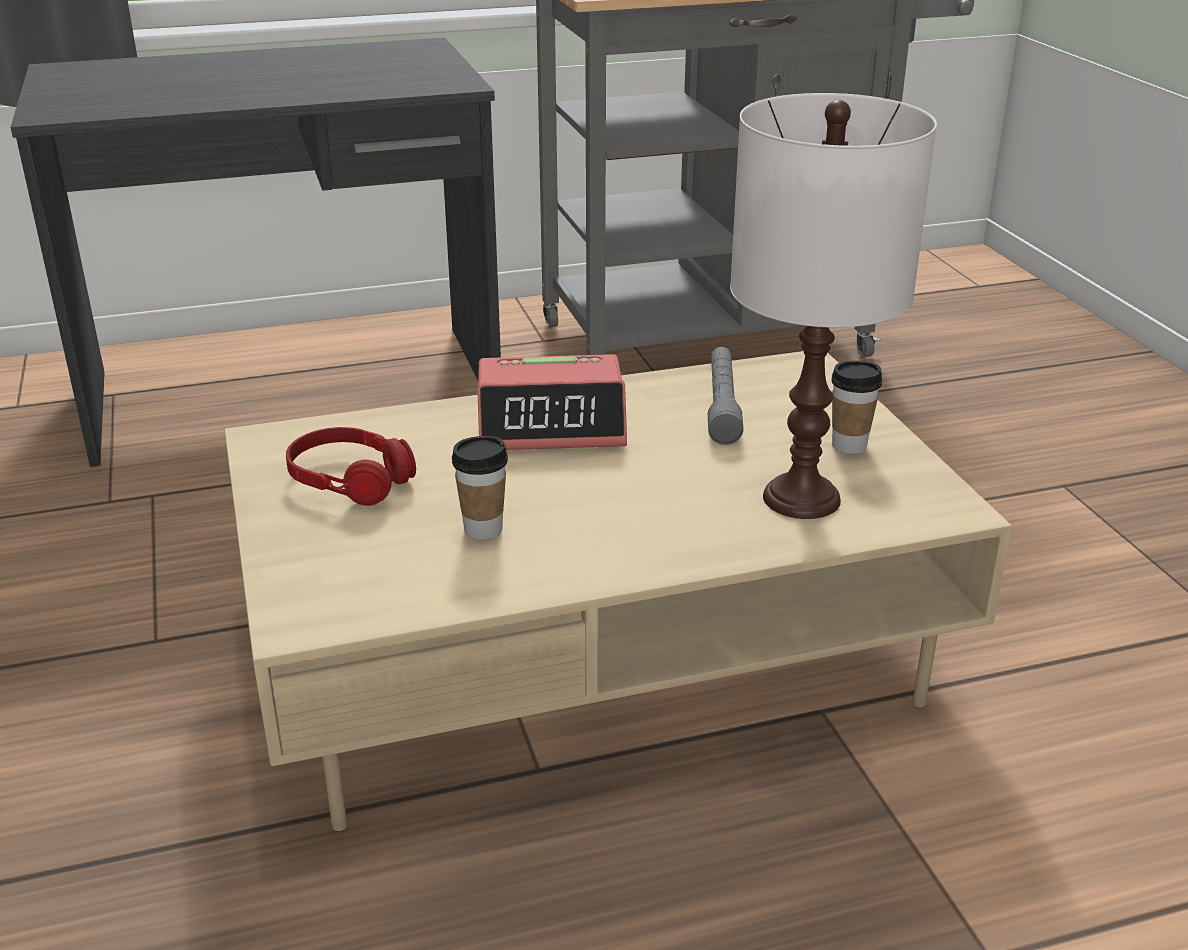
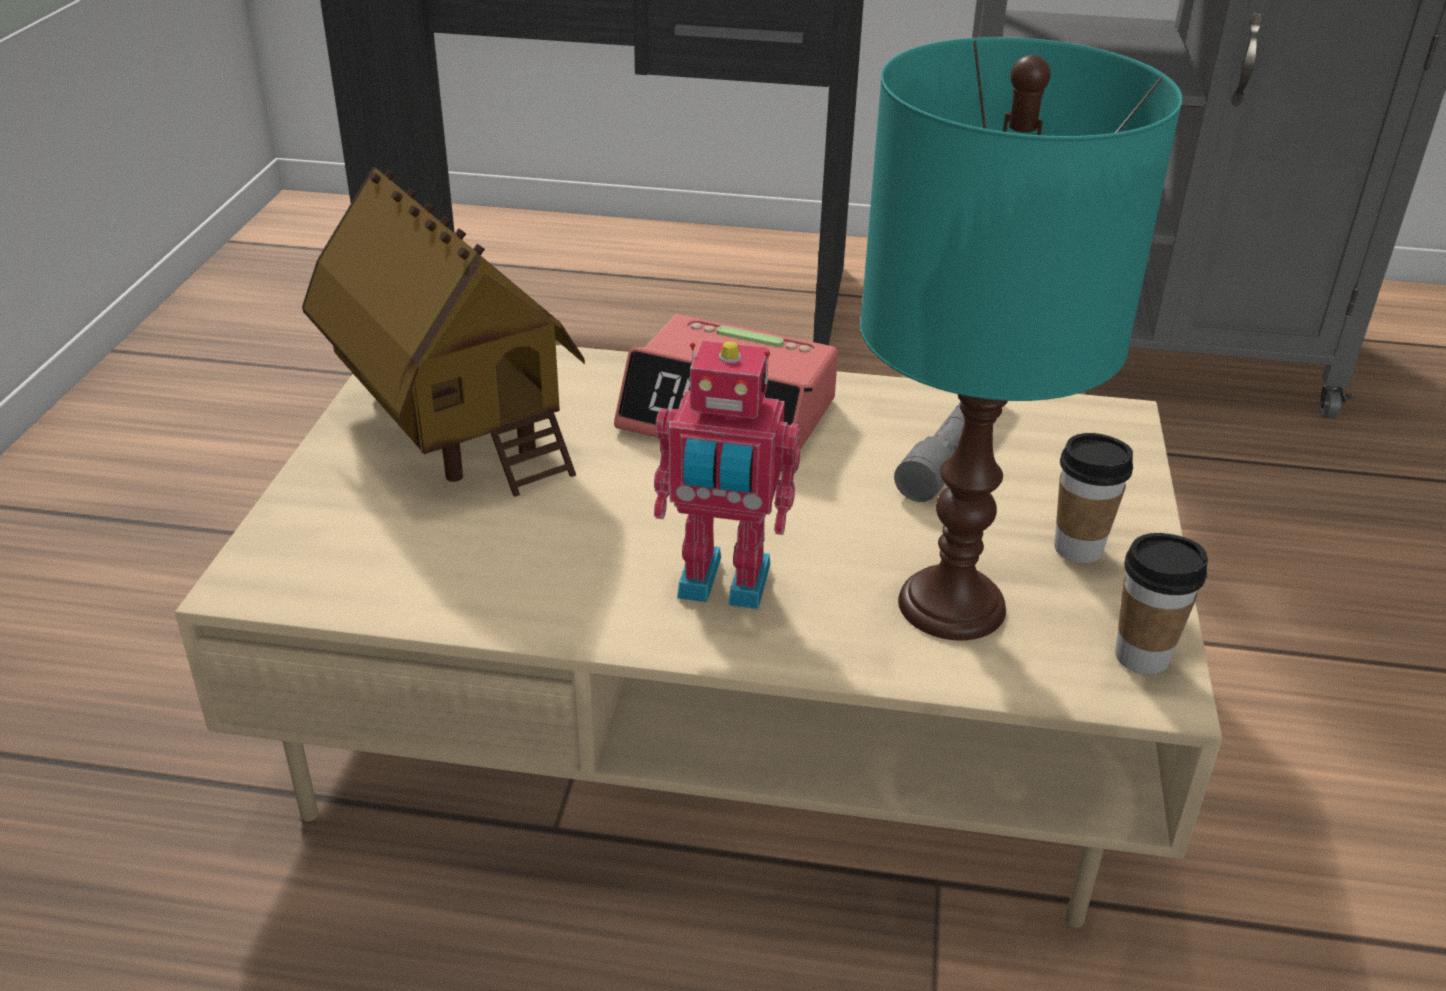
camera: 25 degrees right, 5 degrees up
red headphones [286,427,416,506] -> toy house [302,166,585,497]
cup [452,436,508,540] -> cup moved to [1115,533,1208,675]
white table lamp [730,93,937,519] -> turquoise table lamp [860,37,1183,640]
none -> toy robot [654,340,800,609]

